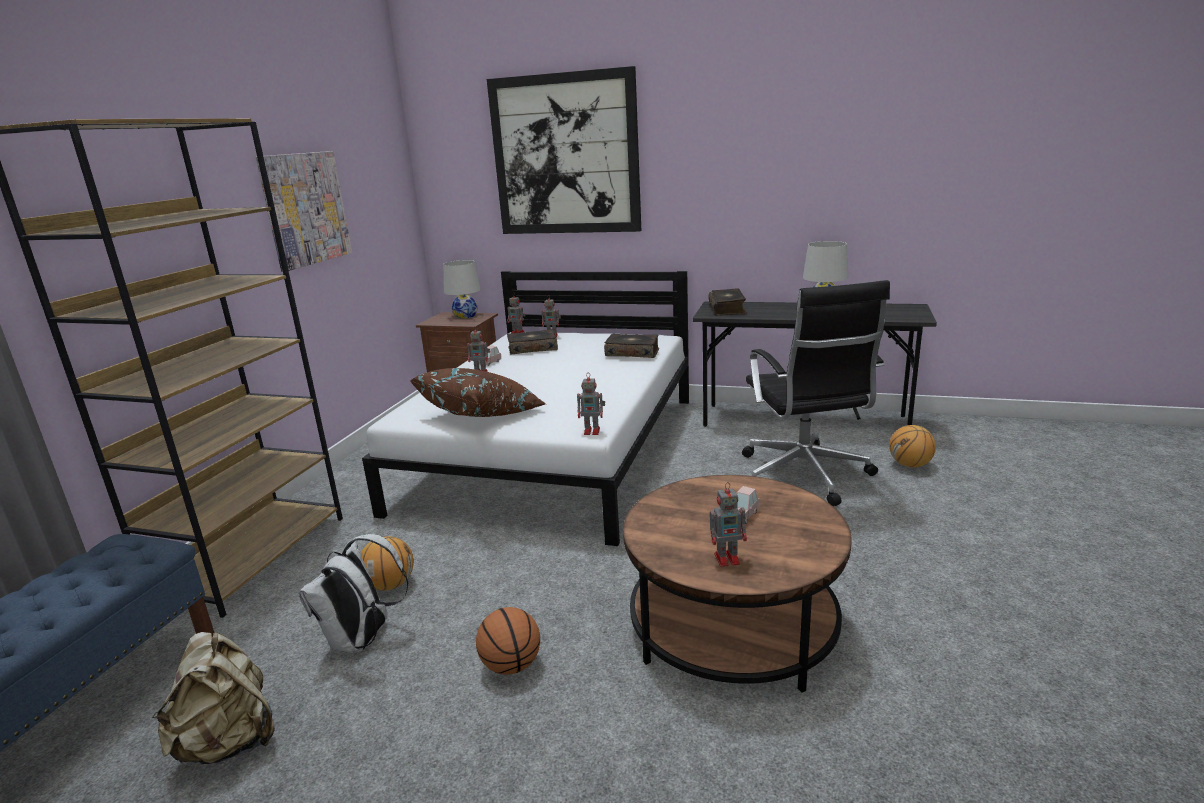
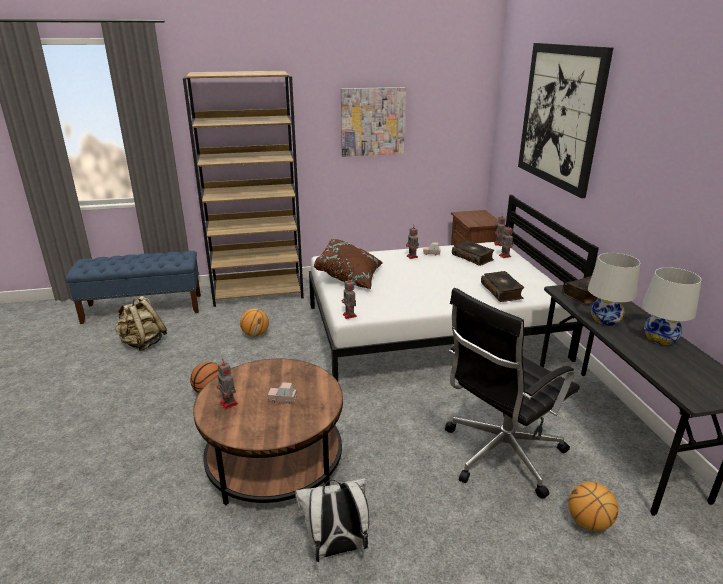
camera: 60 degrees right, 5 degrees up
white backpack [299,534,408,653] -> white backpack moved to [295,478,369,562]
white table lamp [443,260,481,319] -> white table lamp moved to [588,253,641,326]

